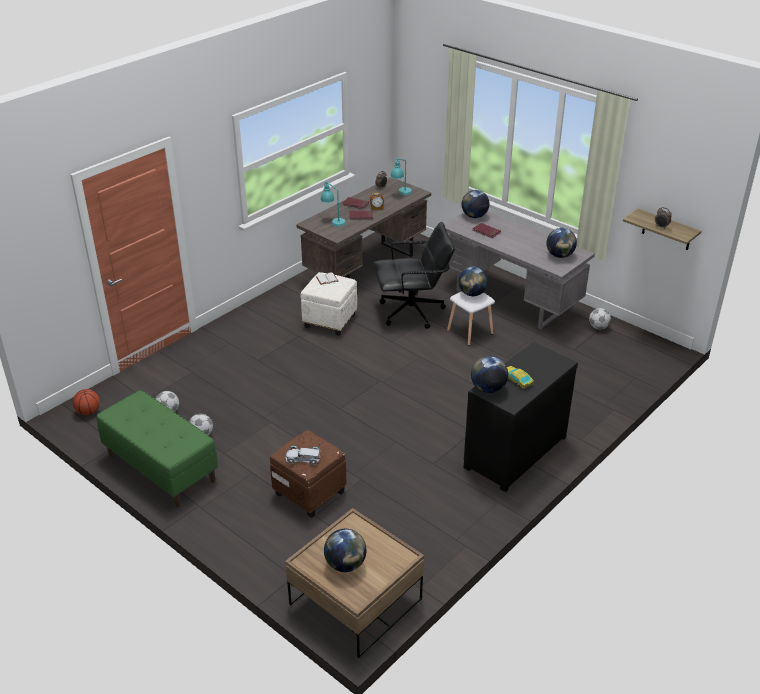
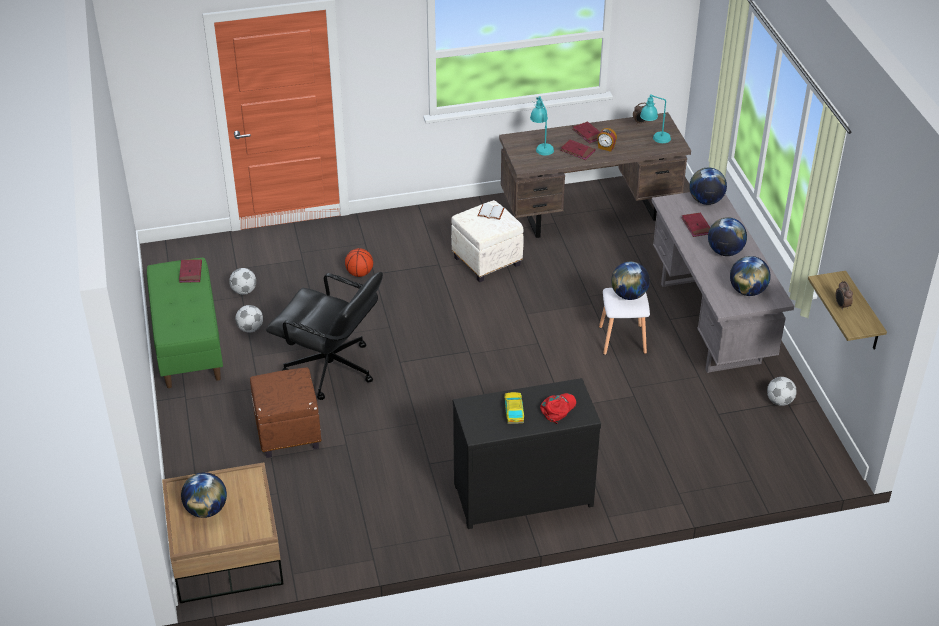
camera: 35 degrees right, 5 degrees up
basketball [73,389,100,415] -> basketball moved to [345,248,373,277]
white toy car [285,446,321,465] -> none
black office chair [373,222,455,329] -> black office chair moved to [266,272,383,400]
globe [471,356,508,393] -> globe moved to [708,217,747,256]
none -> red book [179,259,202,283]
none -> red cap [540,393,576,424]

